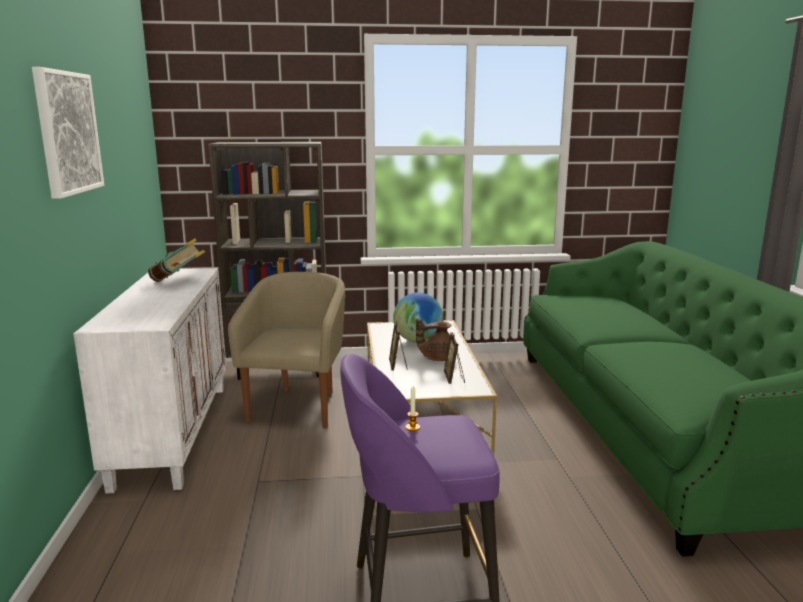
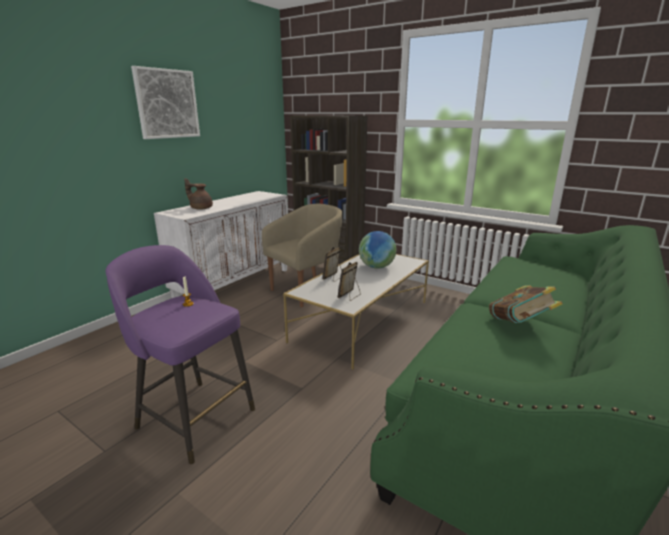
camera: 40 degrees right, 5 degrees up
book [148,238,205,282] -> book moved to [489,285,563,323]
brown teapot [416,318,451,361] -> brown teapot moved to [184,178,213,210]

